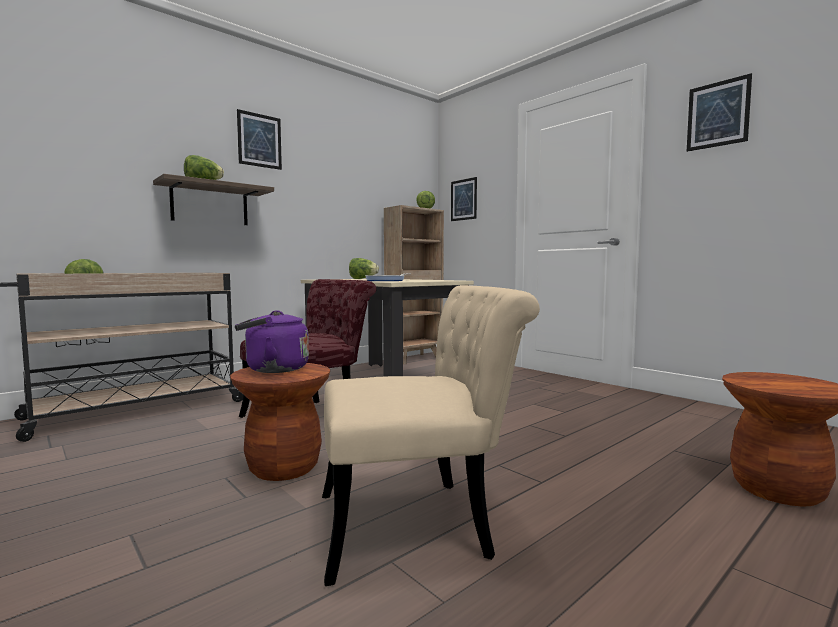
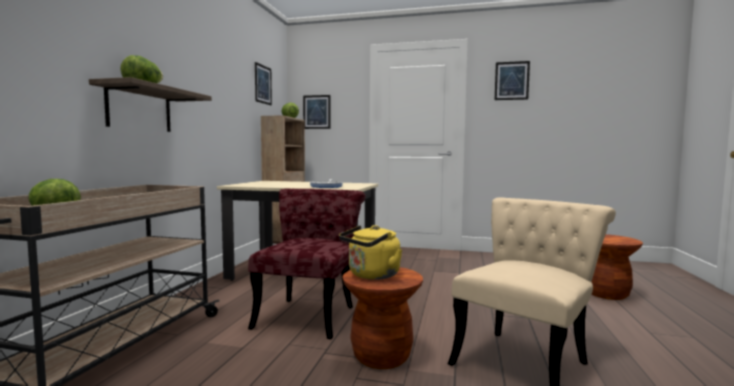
camera: 35 degrees left, 0 degrees up
purple kettle [235,310,309,373] -> yellow kettle [339,225,402,280]
picture [237,109,282,170] -> picture moved to [255,62,272,105]
lettuce [349,258,379,279] -> none

